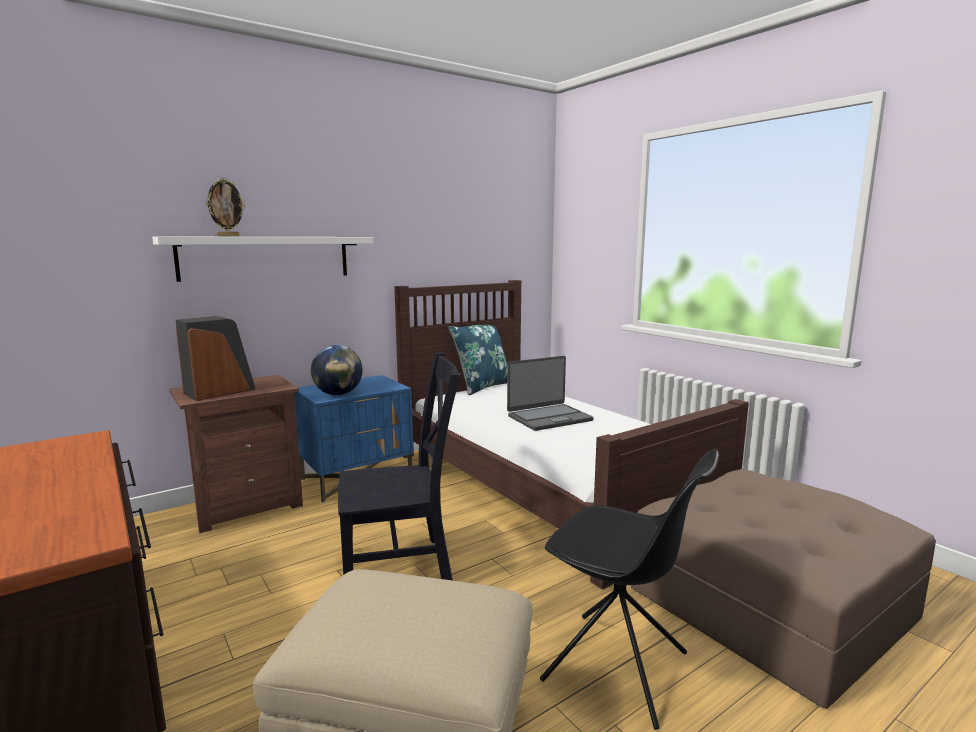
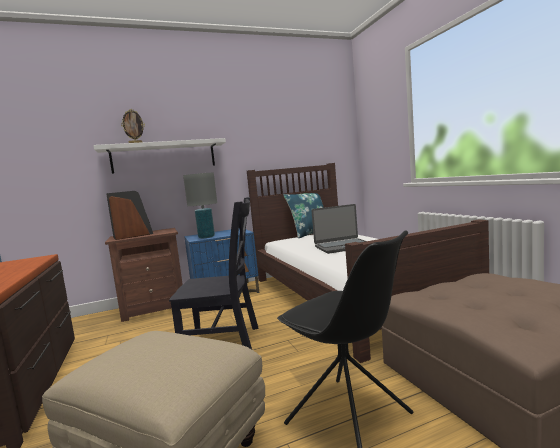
camera: 15 degrees right, 5 degrees down
globe [311,345,363,395] -> grey table lamp [183,173,217,238]

